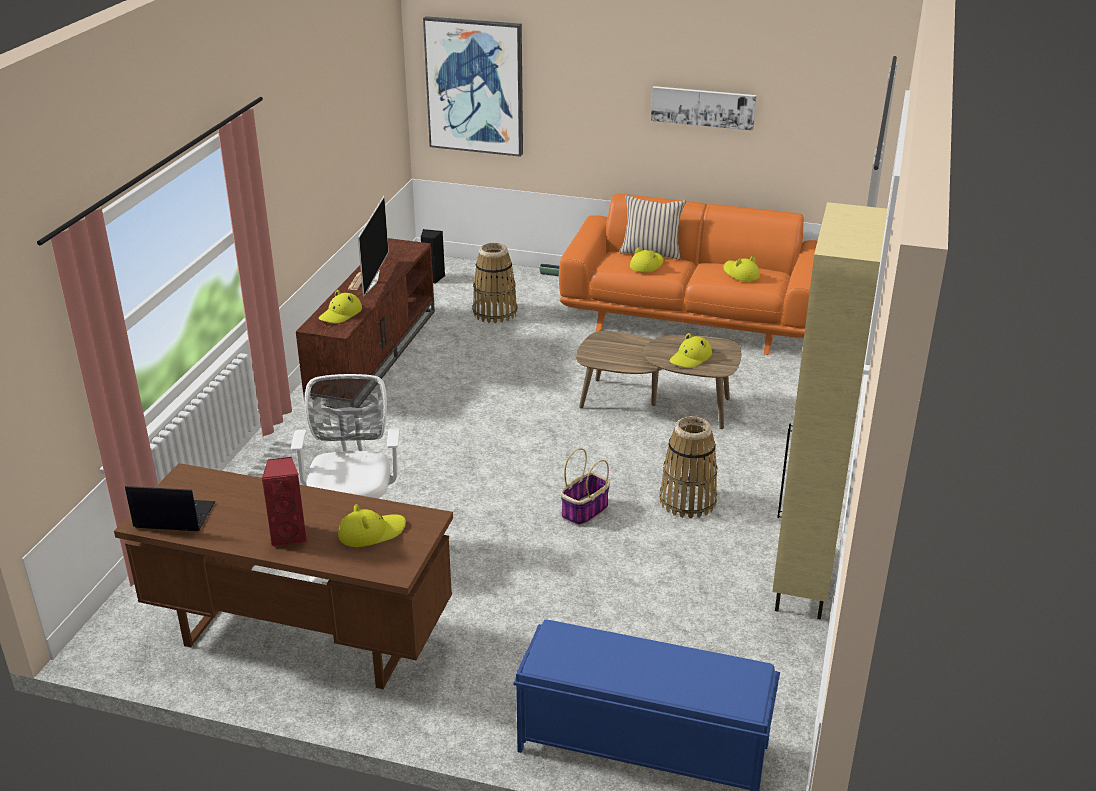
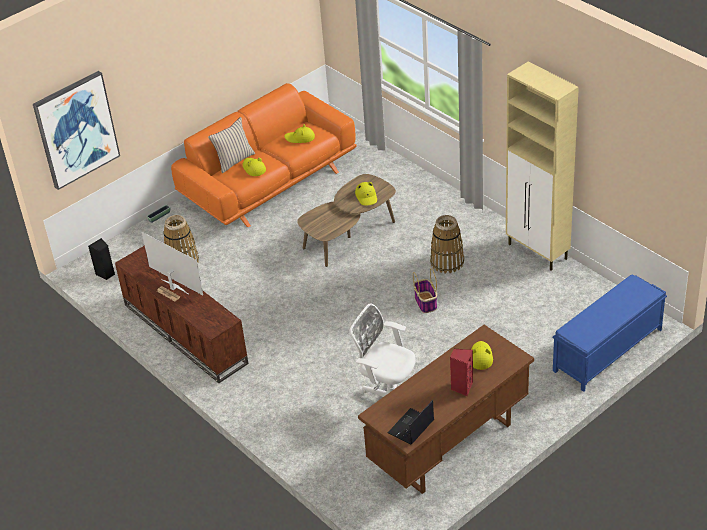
camera: 55 degrees left, 10 degrees up
yellow hat [319,290,362,324] -> none
picture [651,86,757,131] -> none

